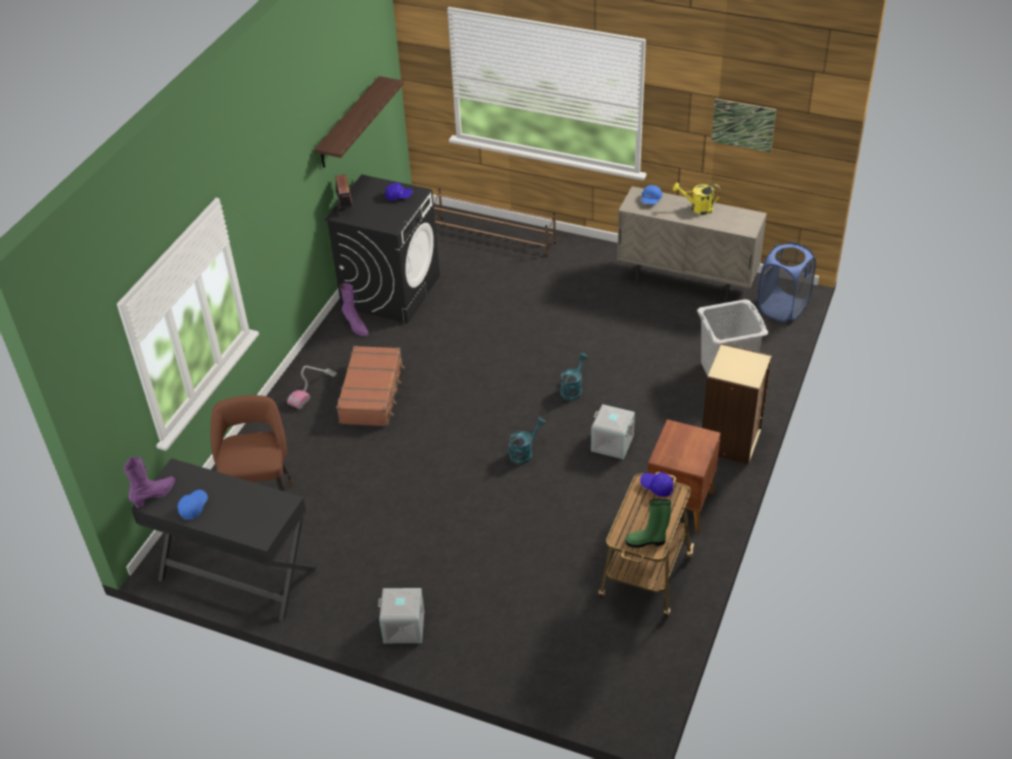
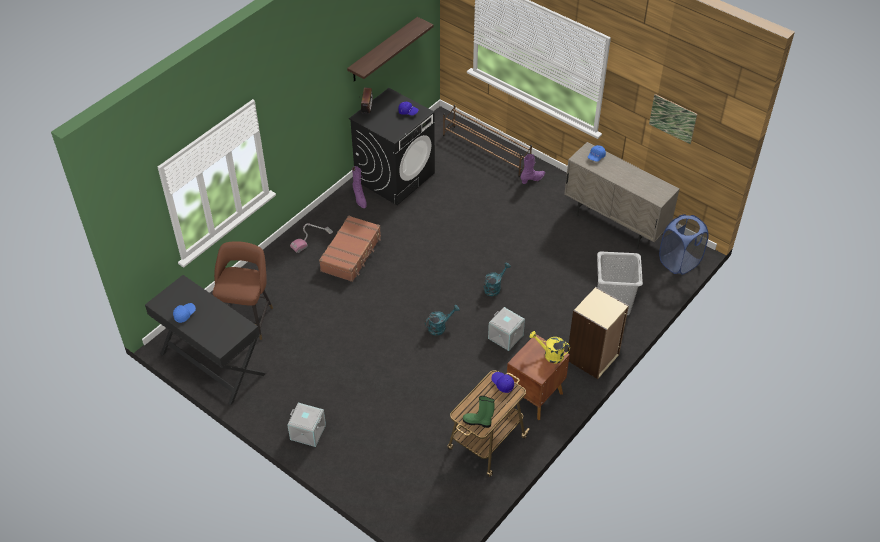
camera: 15 degrees right, 5 degrees up
purple boot [124,456,175,508] -> purple boot moved to [520,154,545,184]
yellow watering can [673,183,721,215] -> yellow watering can moved to [530,331,570,363]

